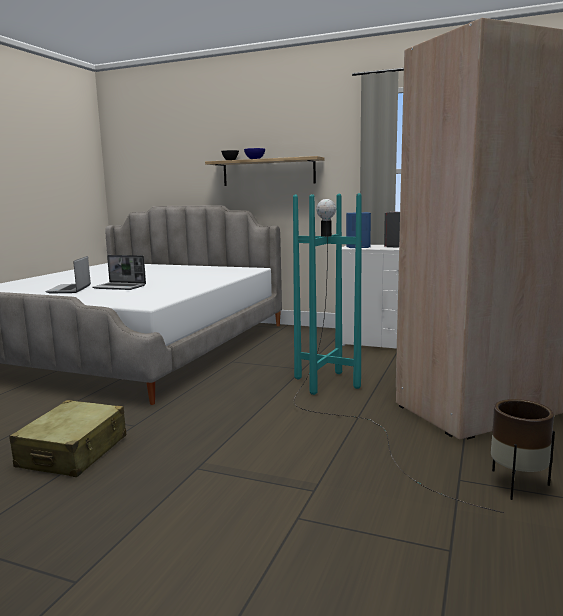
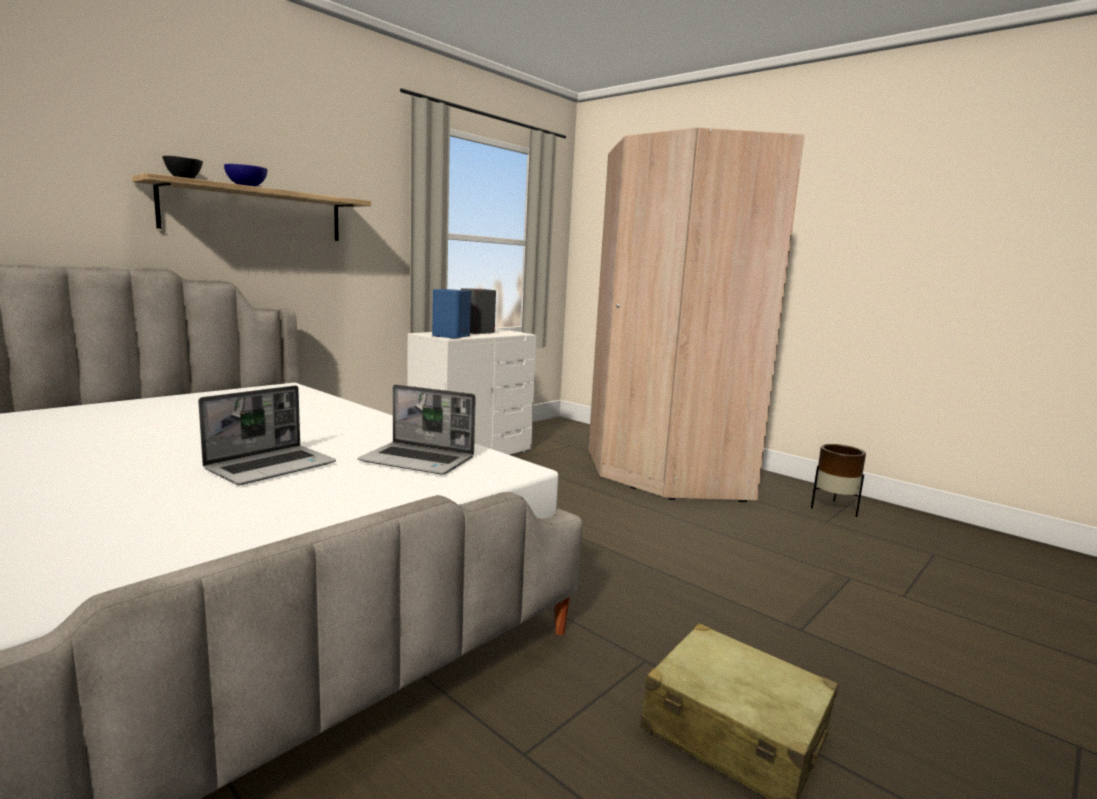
camera: 70 degrees left, 0 degrees up
laptop [45,256,91,294] -> laptop moved to [358,384,476,475]
turquoise floor lamp [293,193,504,513] -> none

